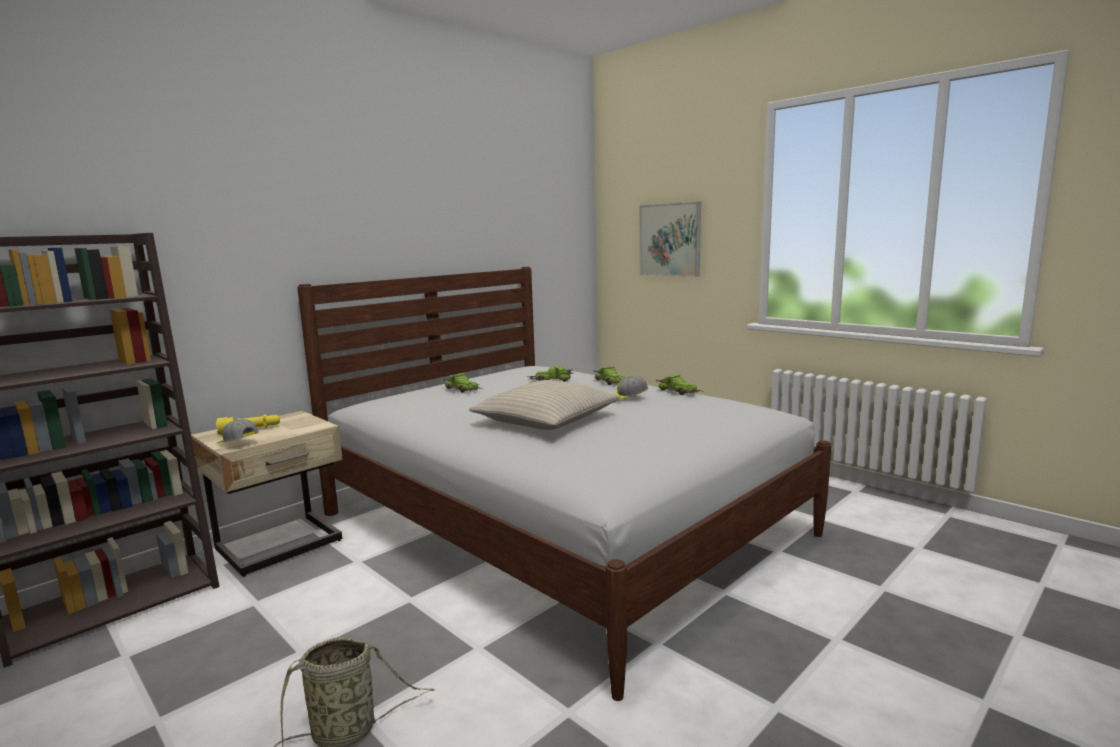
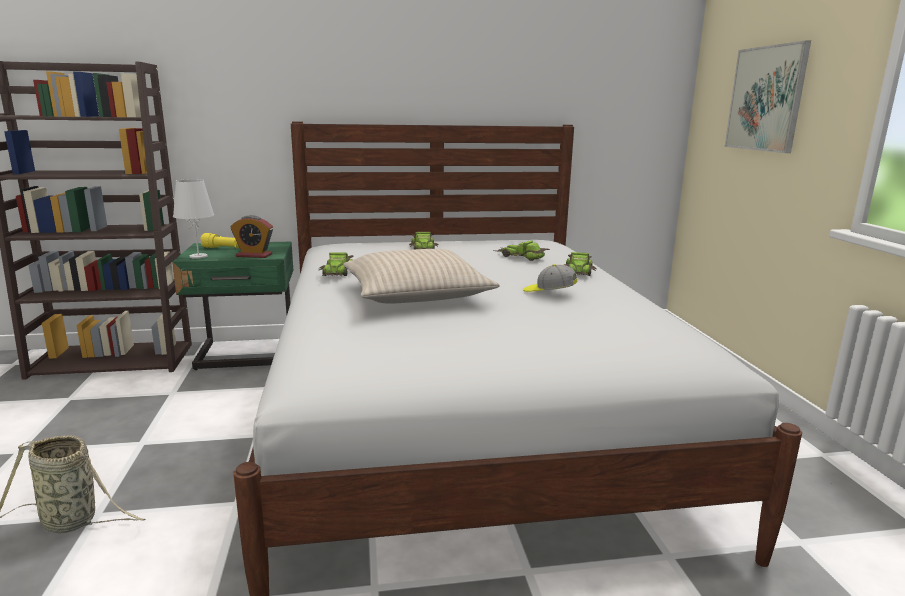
camera: 35 degrees right, 5 degrees up
beige nightstand [191,411,343,577] -> green nightstand [172,242,293,370]
cap [217,419,259,443] -> white table lamp [173,179,214,259]
toy car [655,375,702,395] -> toy car moved to [319,252,354,276]
none -> alarm clock [230,215,273,258]

